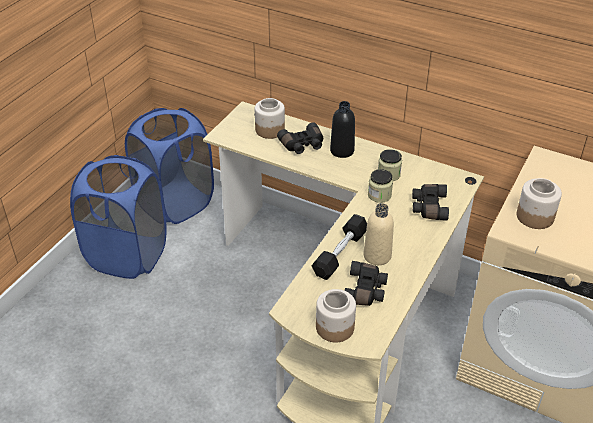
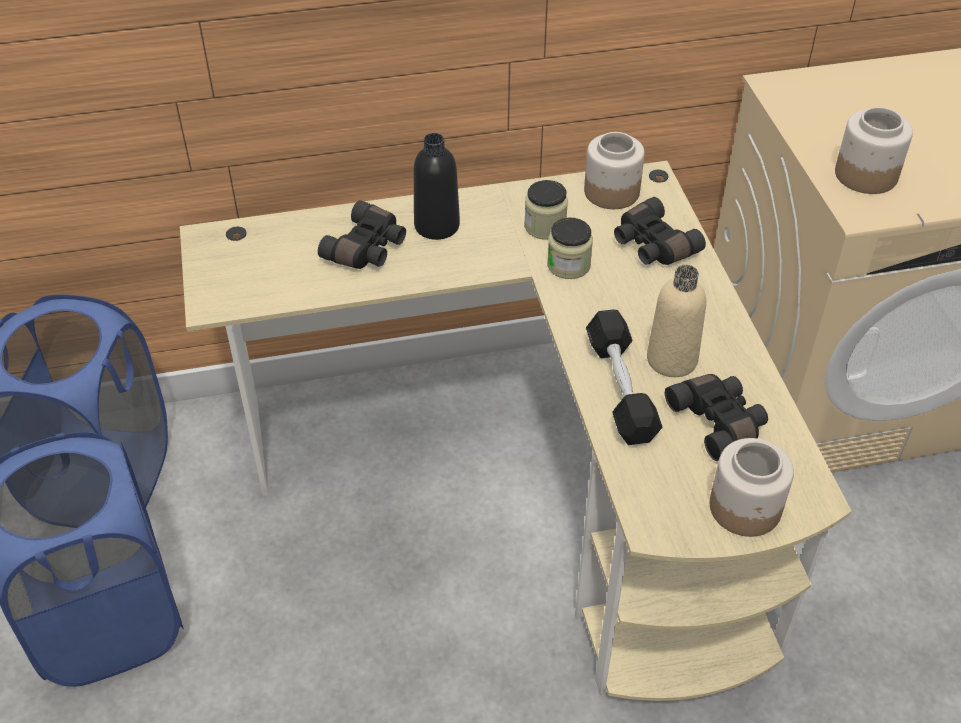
camera: 40 degrees left, 5 degrees up
jar [255,98,285,139] -> jar moved to [584,132,645,209]

